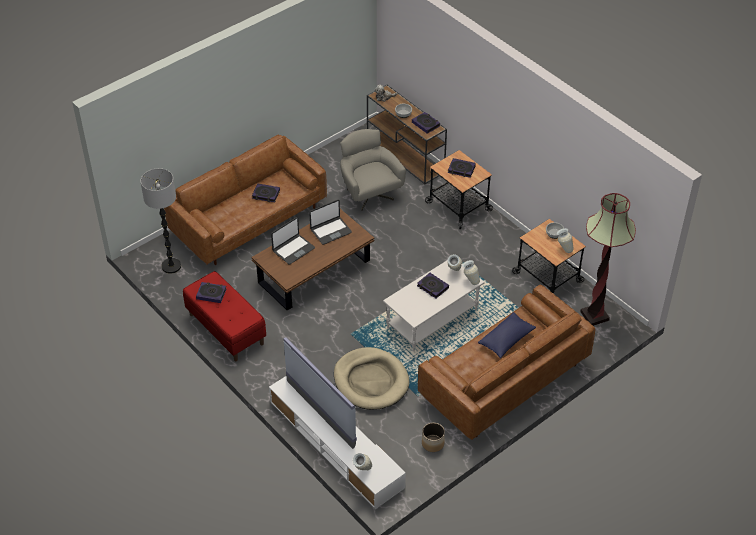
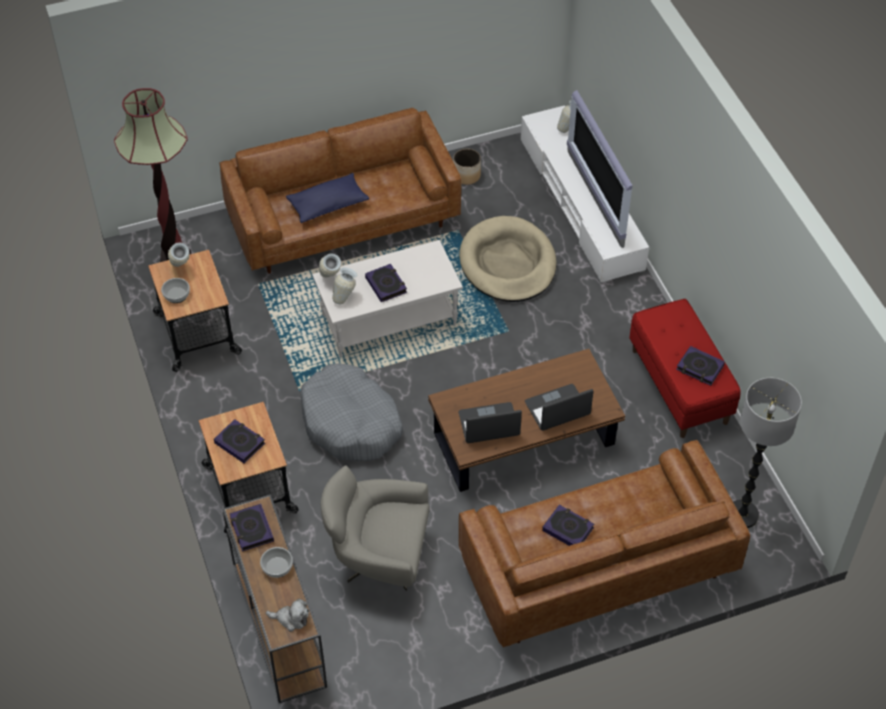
camera: 160 degrees left, 5 degrees up
grey armchair [340,129,406,211] -> grey armchair turned 105 degrees clockwise [321,465,430,591]
none -> grey dog bed [300,363,403,461]

